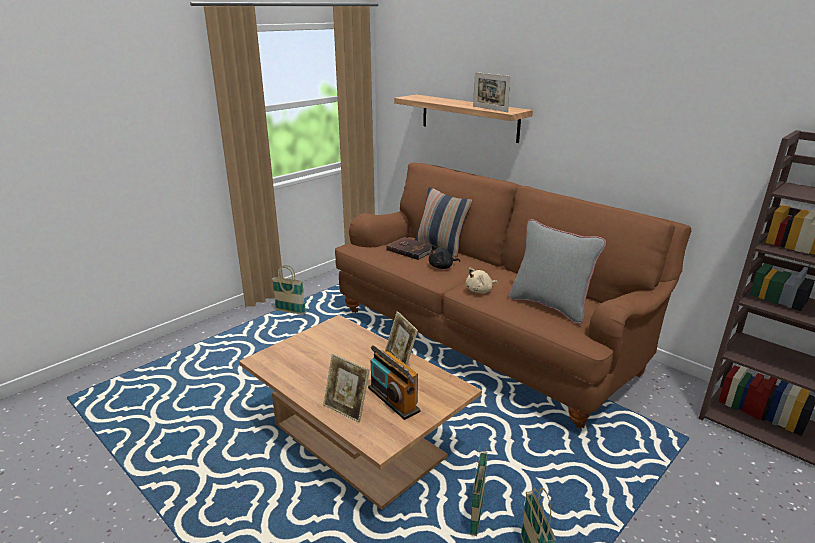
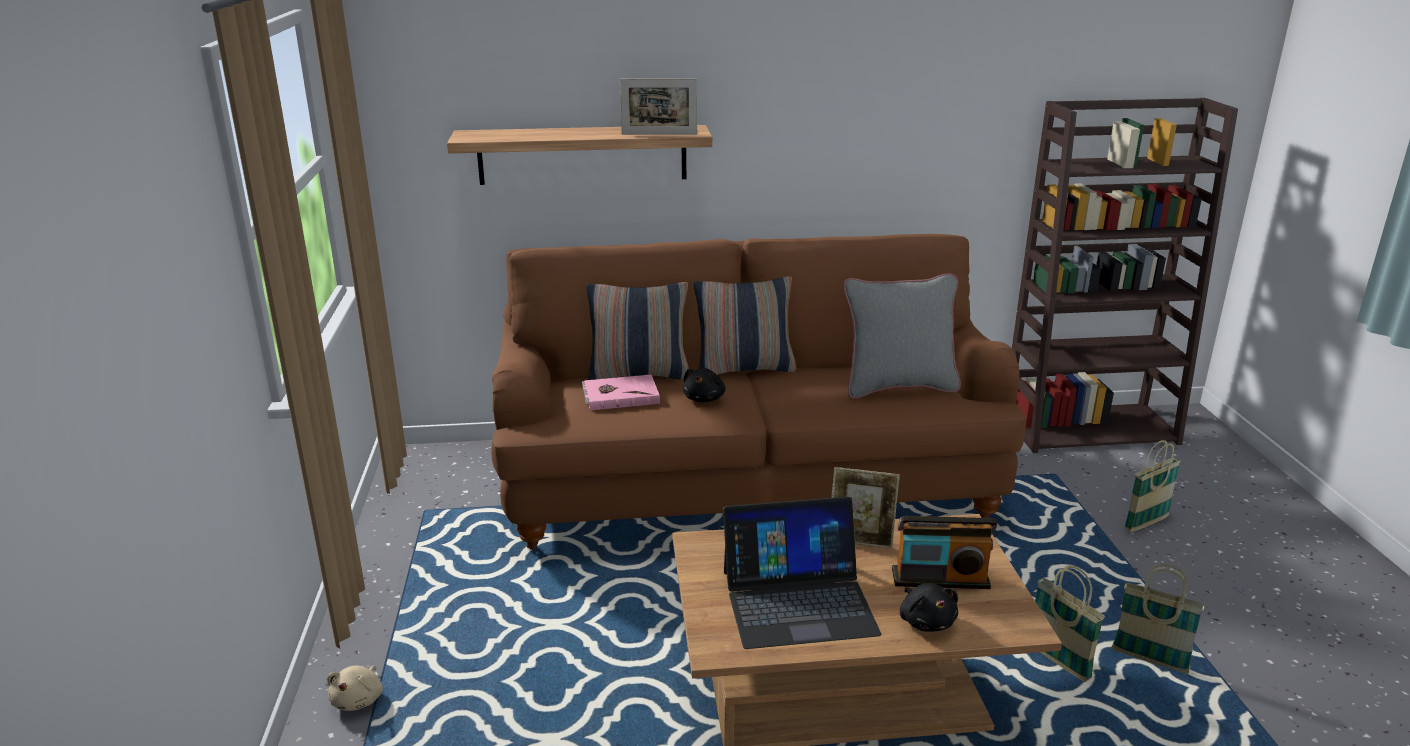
camera: 50 degrees left, 0 degrees up
basket [272,265,306,315] -> basket moved to [1124,440,1181,532]
picture frame [323,354,370,422] -> black plush toy [900,583,958,632]
brown book [386,237,432,260] -> pink book [582,374,660,410]
beige plush toy [466,268,498,293] -> beige plush toy moved to [327,665,383,711]
none -> pillow [694,276,797,375]
none -> laptop [723,497,881,649]

